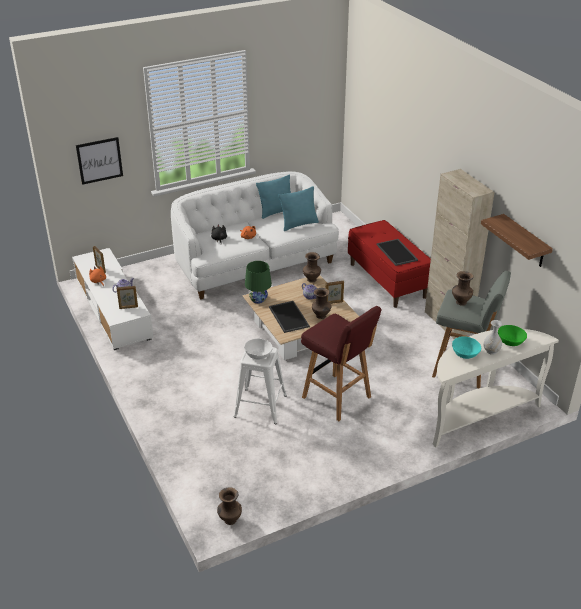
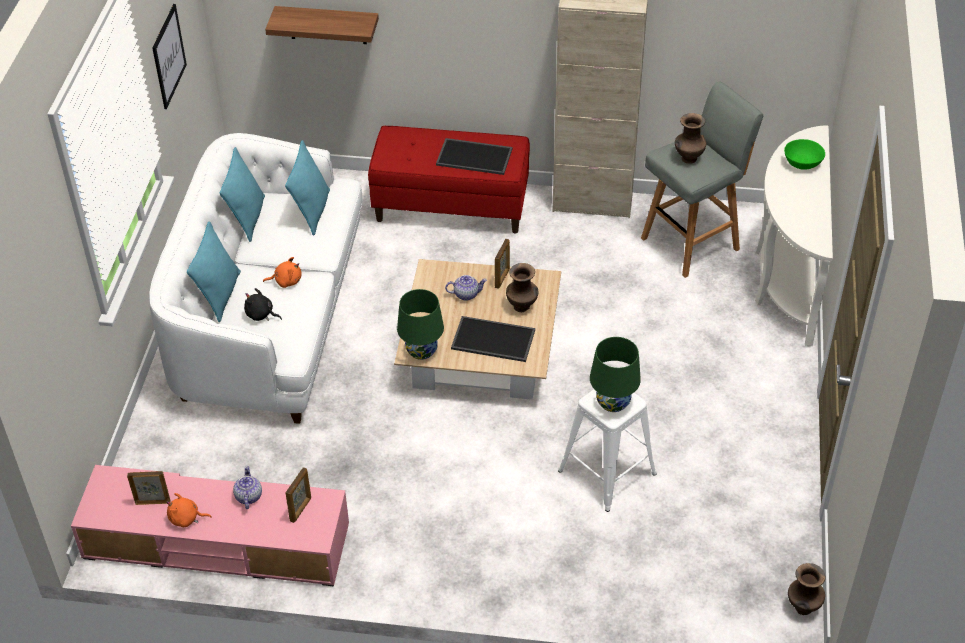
camera: 55 degrees left, 10 degrees up
white tv stand [72,248,153,350] -> pink tv stand [71,465,349,586]
picture [76,137,123,185] -> picture moved to [152,4,187,109]
white bowl [244,338,273,360] -> green table lamp [590,337,641,412]
red stool [301,306,382,421] -> none
brown vase [303,252,321,283] -> none
turquoise bowl [452,336,481,359] -> none
shelf [481,214,553,267] -> shelf moved to [265,6,379,44]
white vase [484,320,502,355] -> none
none -> turquoise pillow [187,221,241,322]

